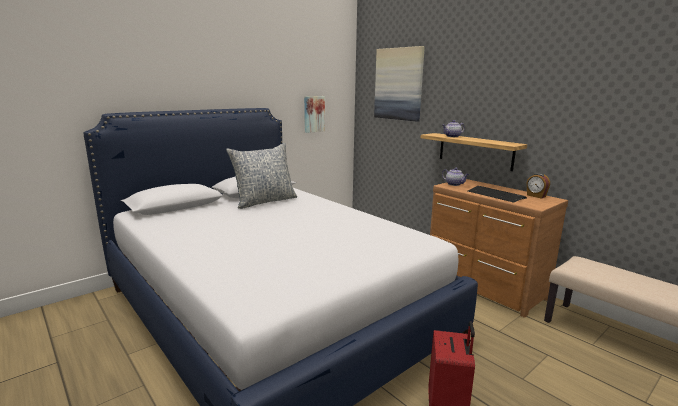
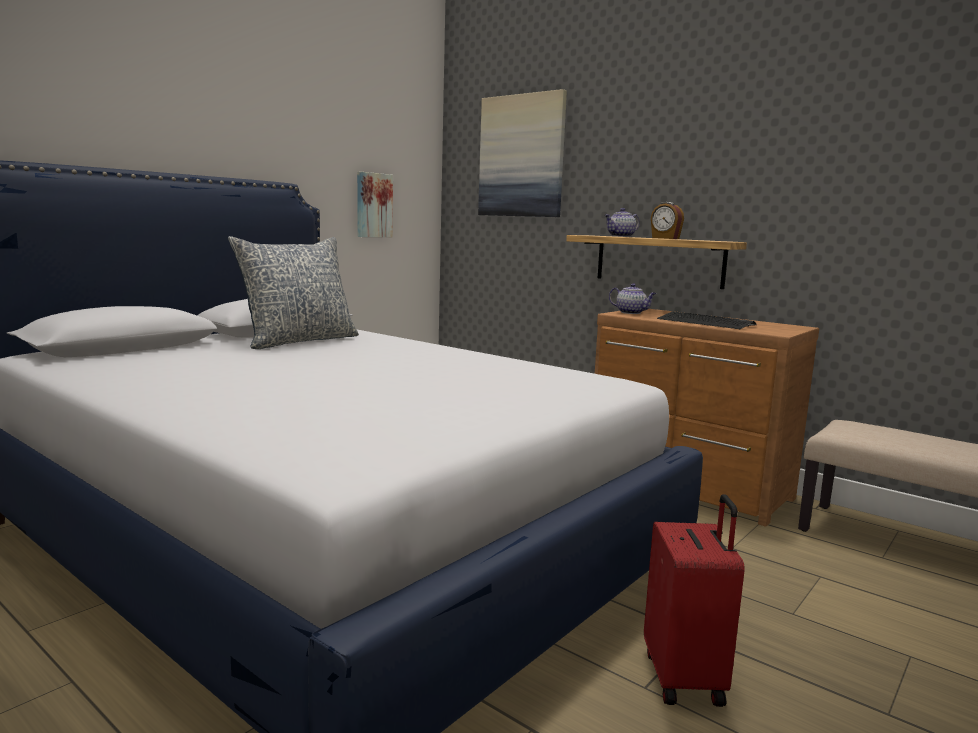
camera: 10 degrees left, 5 degrees down
alarm clock [527,173,550,199] -> alarm clock moved to [651,202,684,239]

